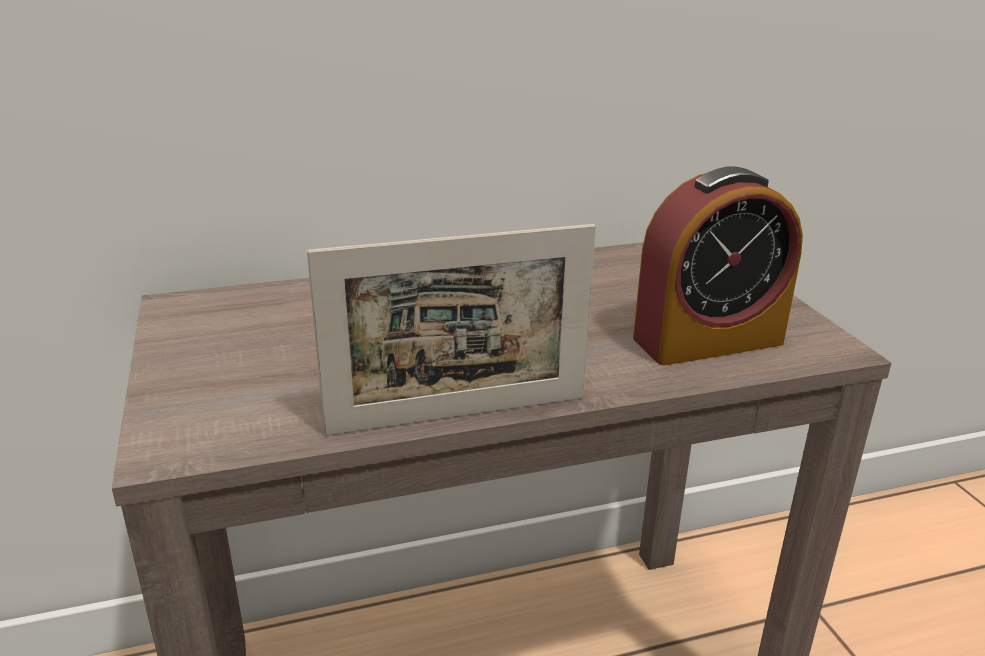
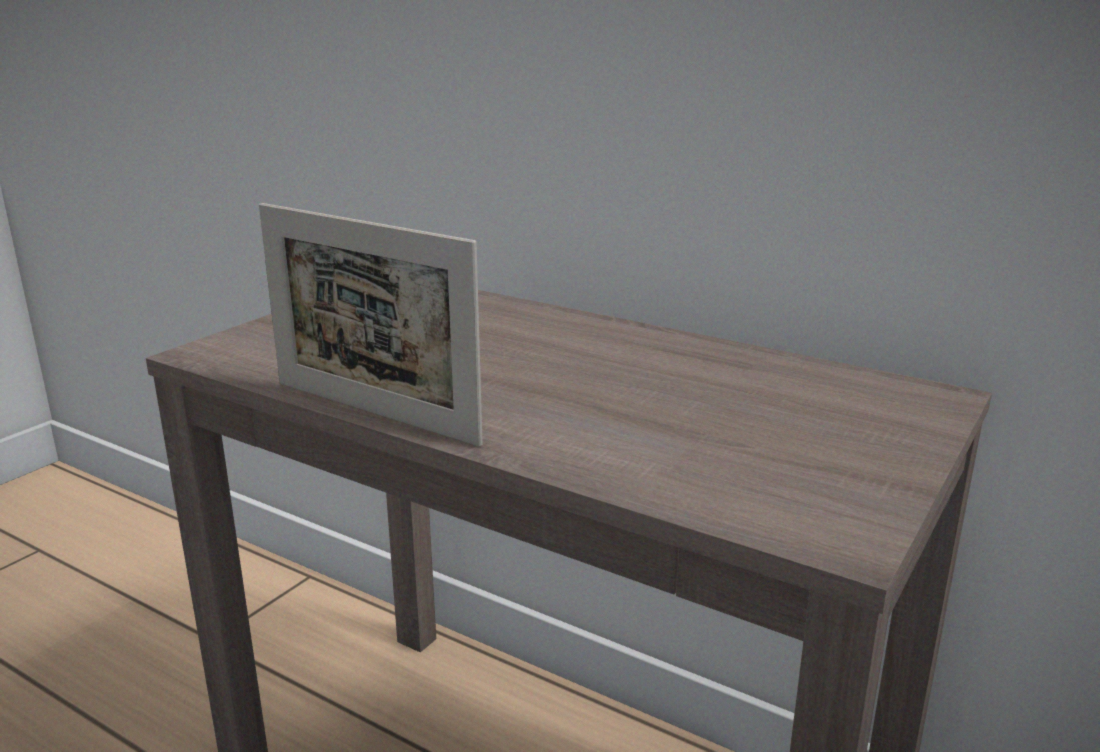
camera: 50 degrees right, 5 degrees down
alarm clock [633,166,803,366] -> none

